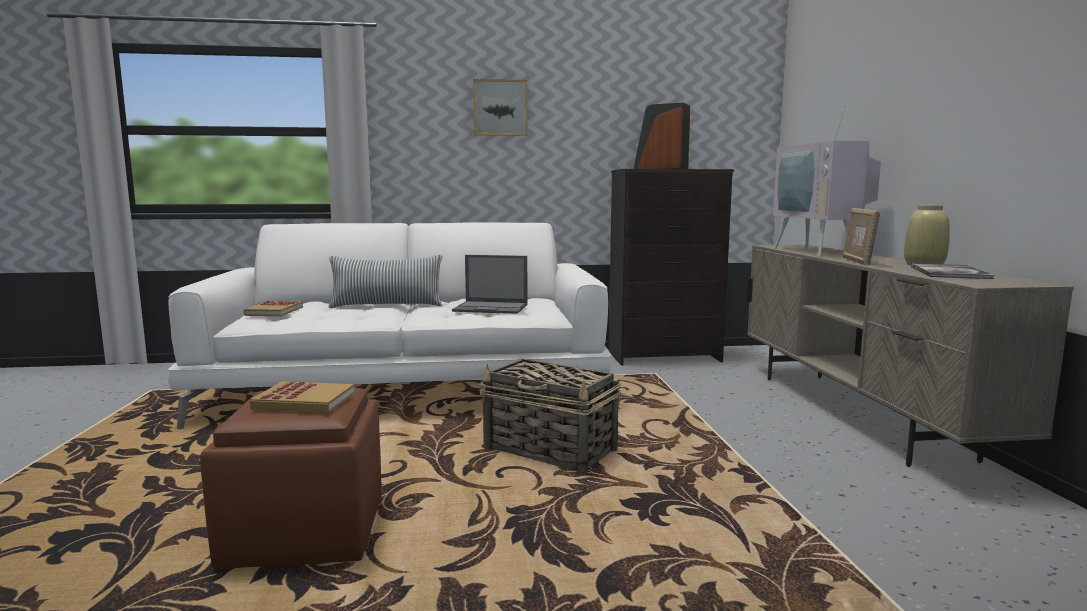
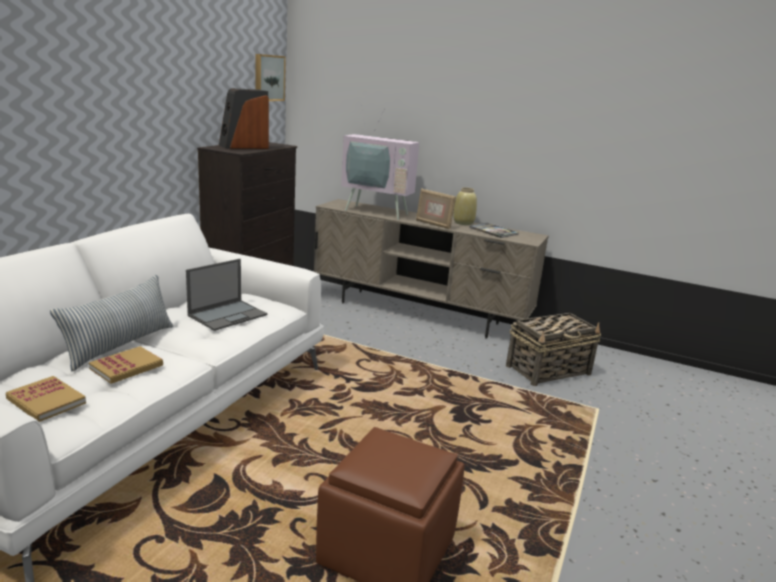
camera: 60 degrees left, 10 degrees up
book [250,381,354,413] -> book moved to [89,346,163,384]
picture [473,79,528,136] -> picture moved to [255,54,286,101]
basket [479,359,621,474] -> basket moved to [506,313,601,386]

